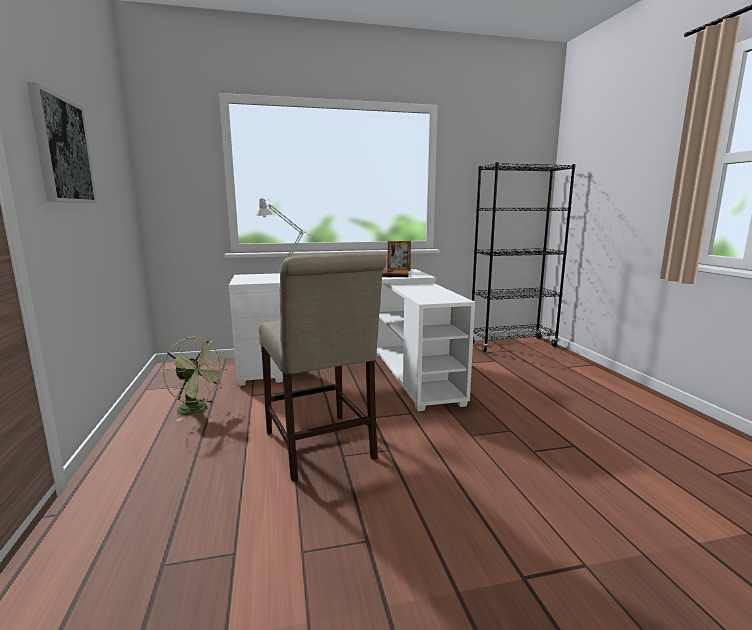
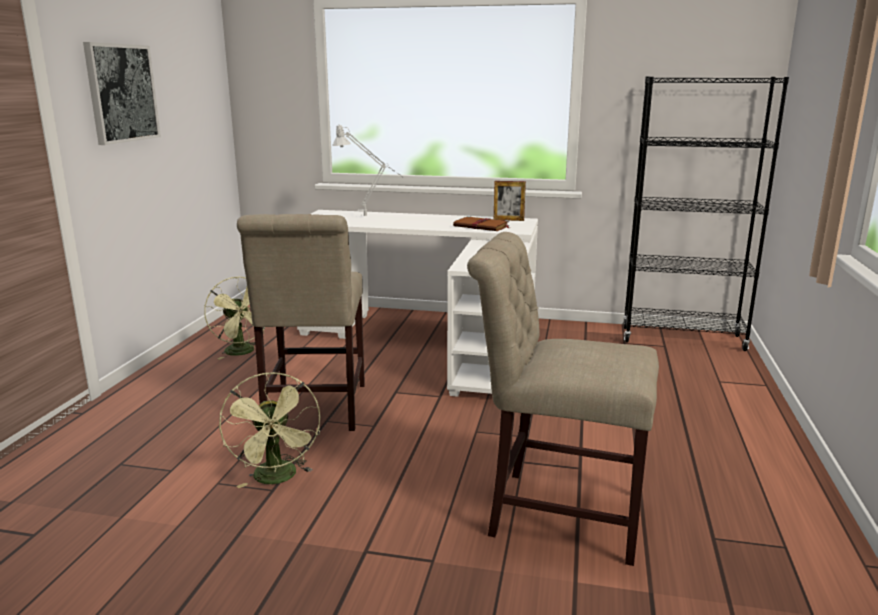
camera: 25 degrees right, 5 degrees up
none -> green fan [219,372,320,488]
none -> beige chair [467,232,659,566]

